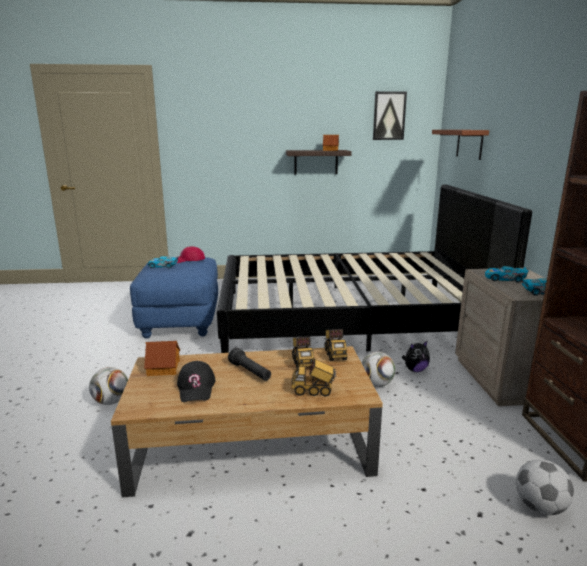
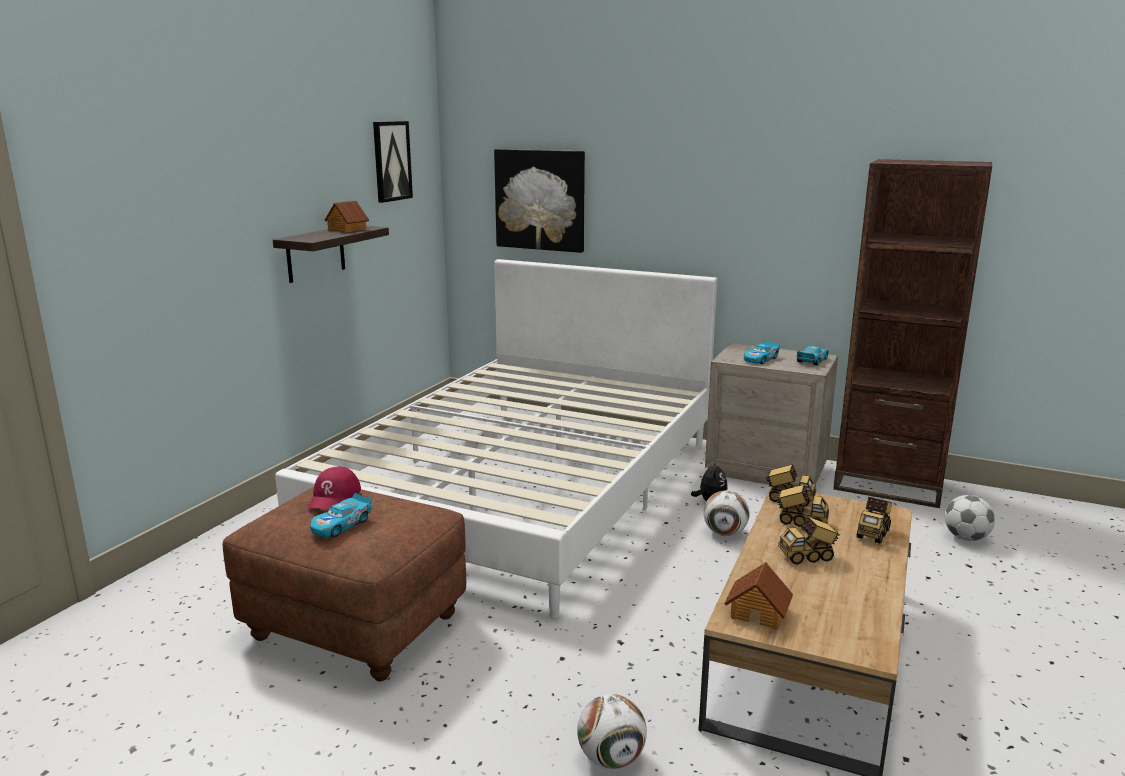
camera: 60 degrees left, 0 degrees up
blue ottoman [130,257,218,338] -> brown ottoman [223,487,466,681]
black cap [177,361,215,402] -> none
black bed [217,184,532,353] -> white bed [275,259,717,618]
black flashlight [228,348,271,381] -> toy truck [778,516,840,565]
brown shelf [432,130,489,160] -> picture [494,149,585,253]

